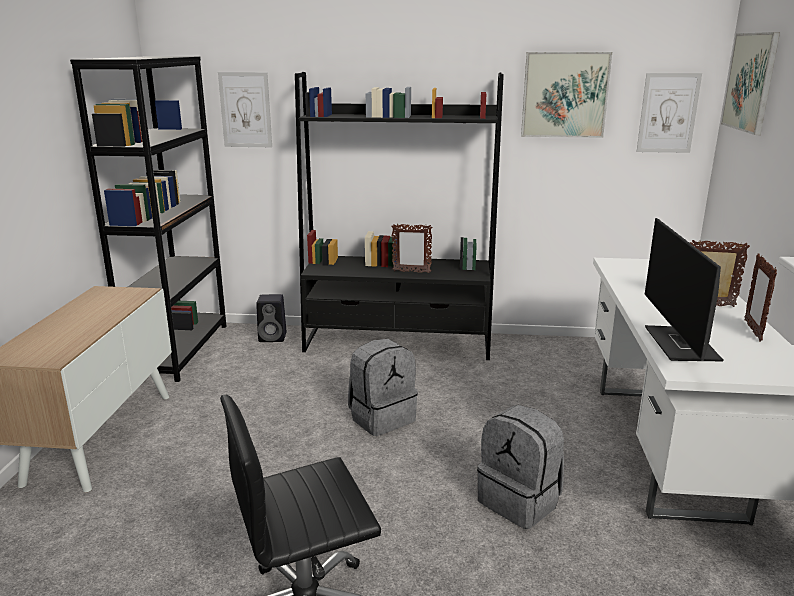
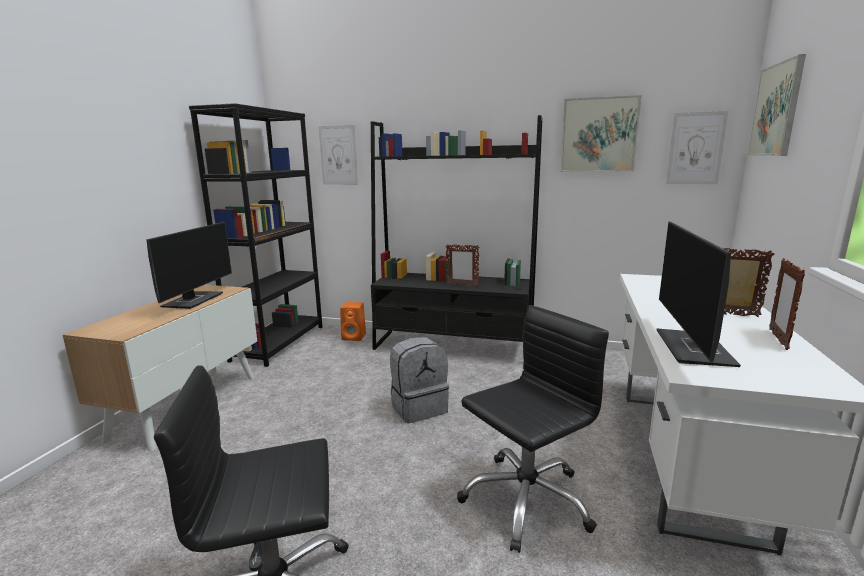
camera: 10 degrees right, 5 degrees down
black speaker [256,294,286,342] -> orange speaker [340,302,366,341]
grey backpack [477,405,564,529] -> black office chair [457,305,609,553]
none -> monitor [146,222,232,309]

